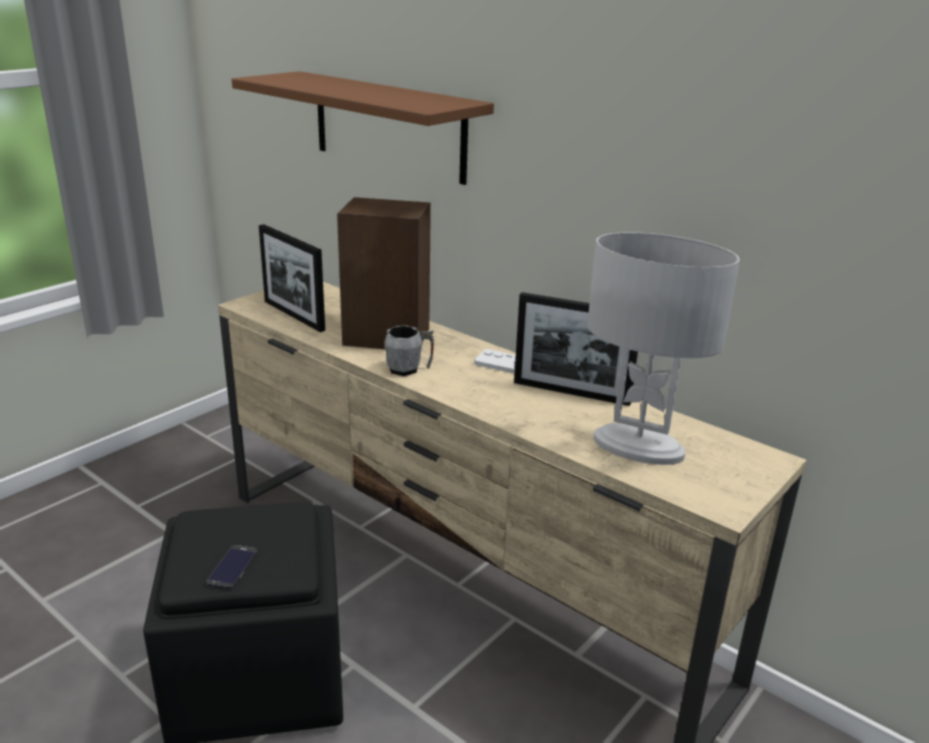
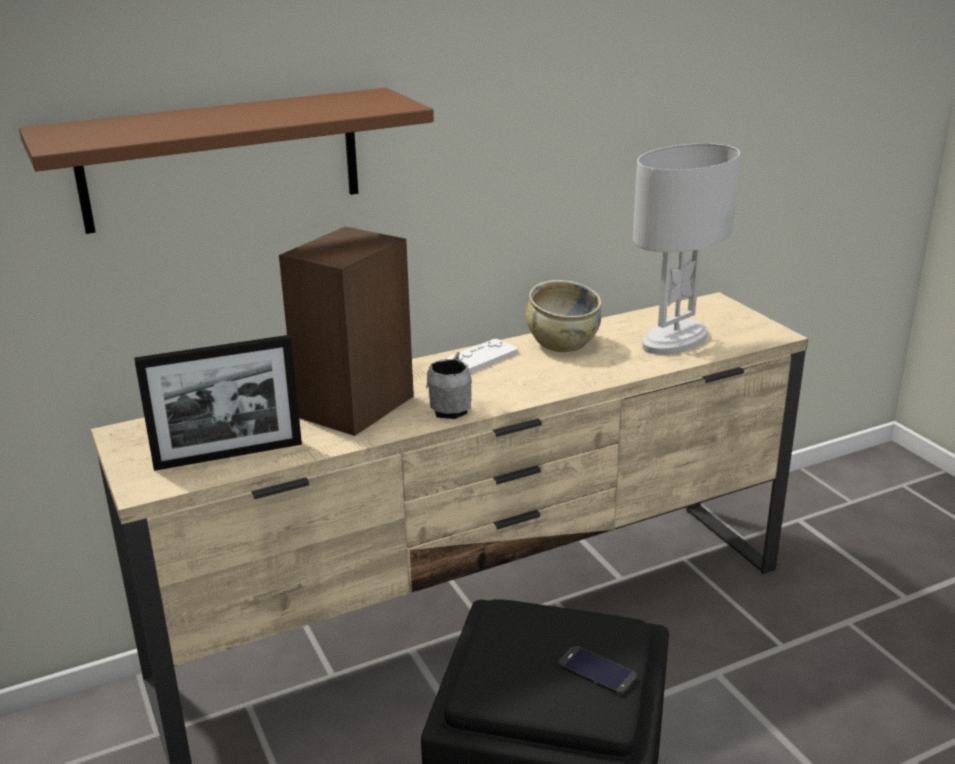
camera: 65 degrees left, 0 degrees up
picture frame [514,292,638,406] -> beige bowl [525,280,602,352]

